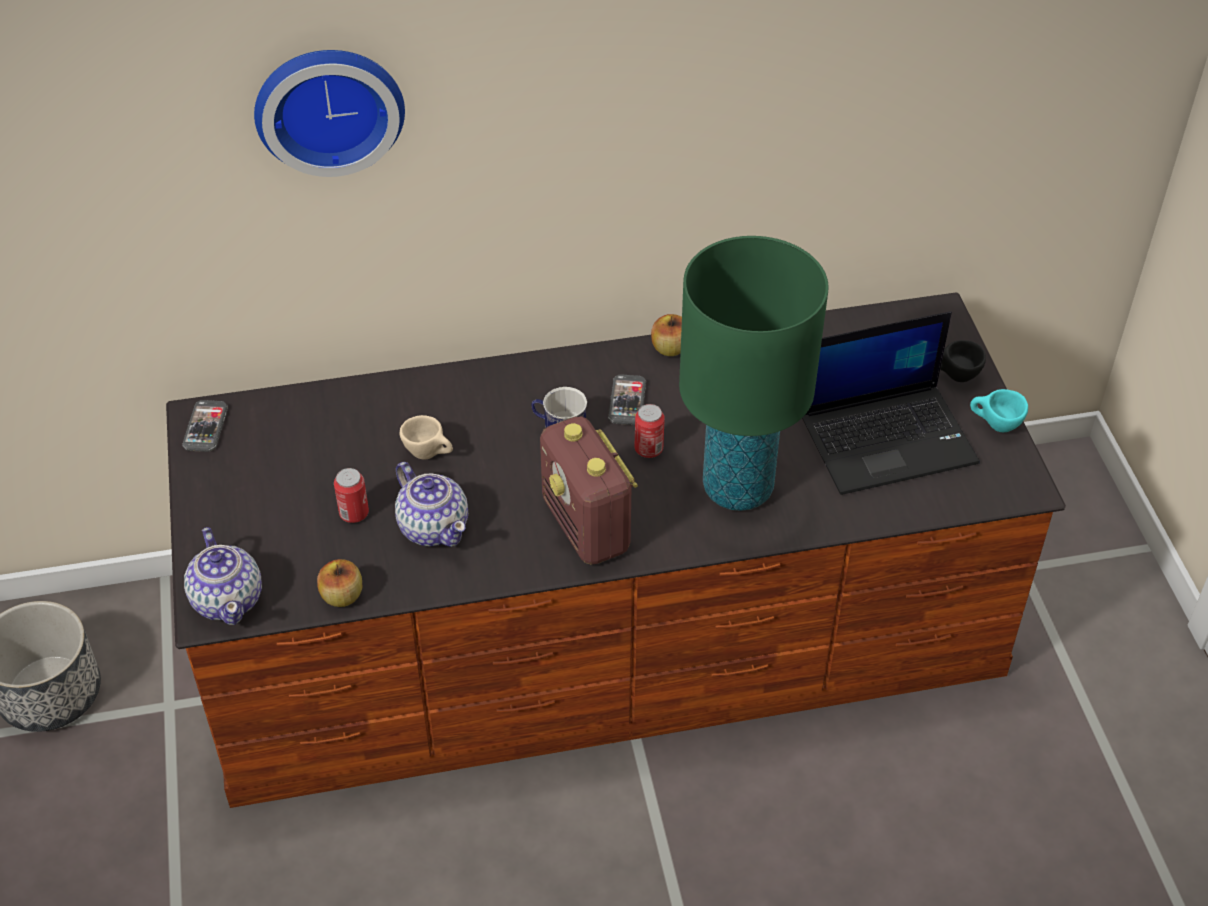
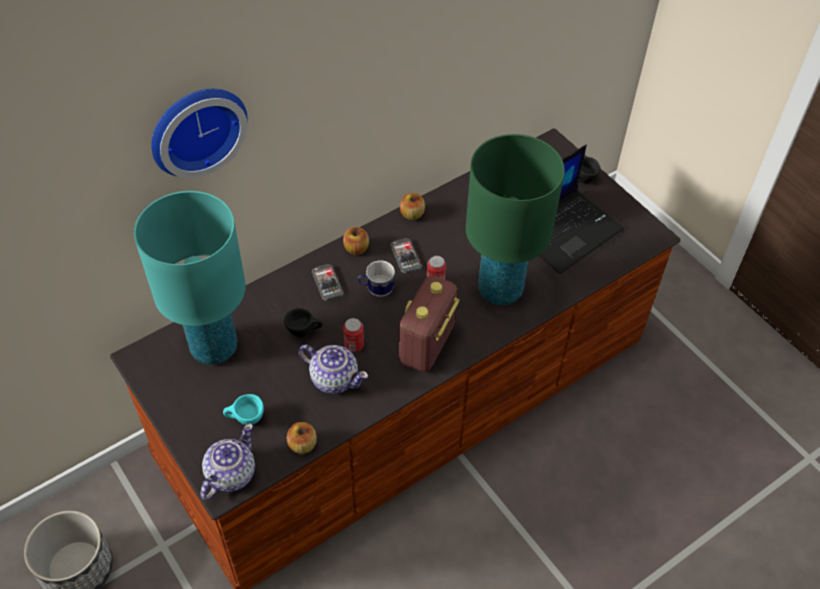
camera: 25 degrees left, 5 degrees up
phone [182,400,228,452] -> phone moved to [312,264,344,301]
teapot [184,527,262,625] -> teapot turned 105 degrees counterclockwise [201,423,255,500]
can [334,468,369,523] -> can moved to [343,318,364,352]
beige cup [399,415,453,460] -> black cup [284,308,323,337]
radio [540,416,638,565] -> radio turned 75 degrees clockwise [399,276,459,372]
turquoise cup [970,389,1028,432] -> turquoise cup moved to [223,394,264,425]
none -> turquoise table lamp [134,191,246,365]
none -> apple [343,227,369,255]

